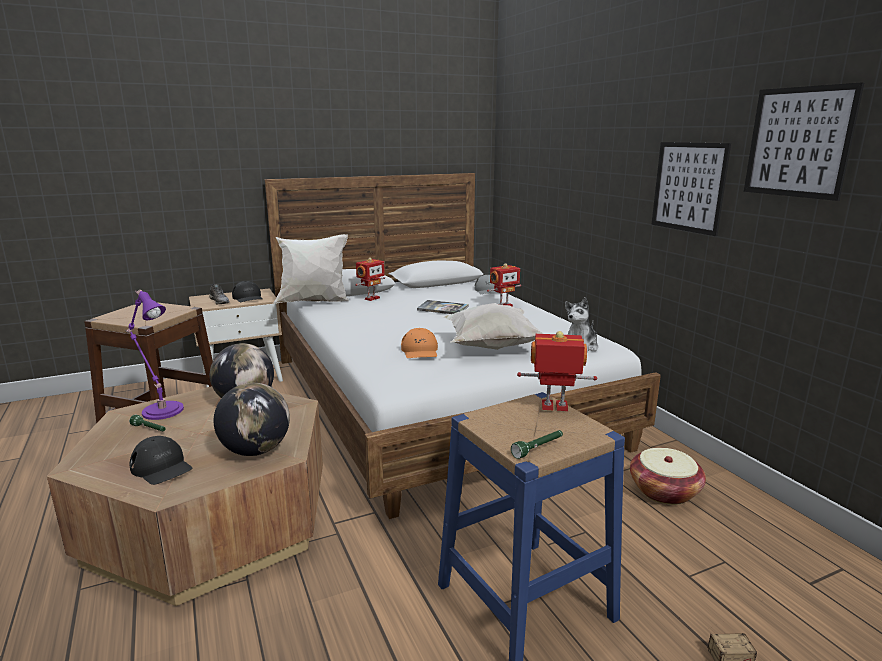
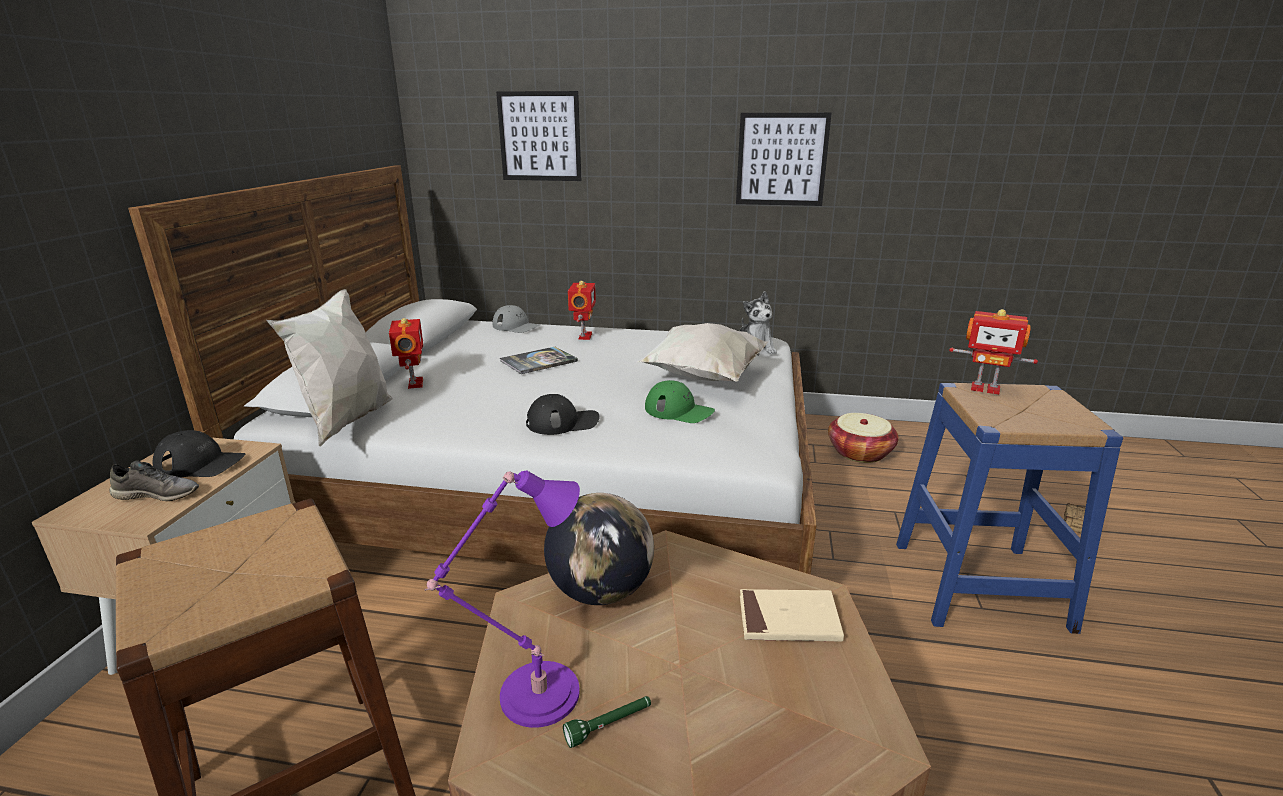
camera: 55 degrees left, 5 degrees up
black cap [129,436,192,485] -> black cap moved to [526,394,600,435]
globe [214,383,290,456] -> beige book [740,589,844,641]
orange cap [401,328,438,358] -> green cap [645,380,715,423]
green flashlight [511,430,563,459] -> none
toy robot [517,331,597,411] -> toy robot turned 105 degrees counterclockwise [949,309,1038,395]
picture [744,82,864,201] -> picture moved to [496,91,581,181]

